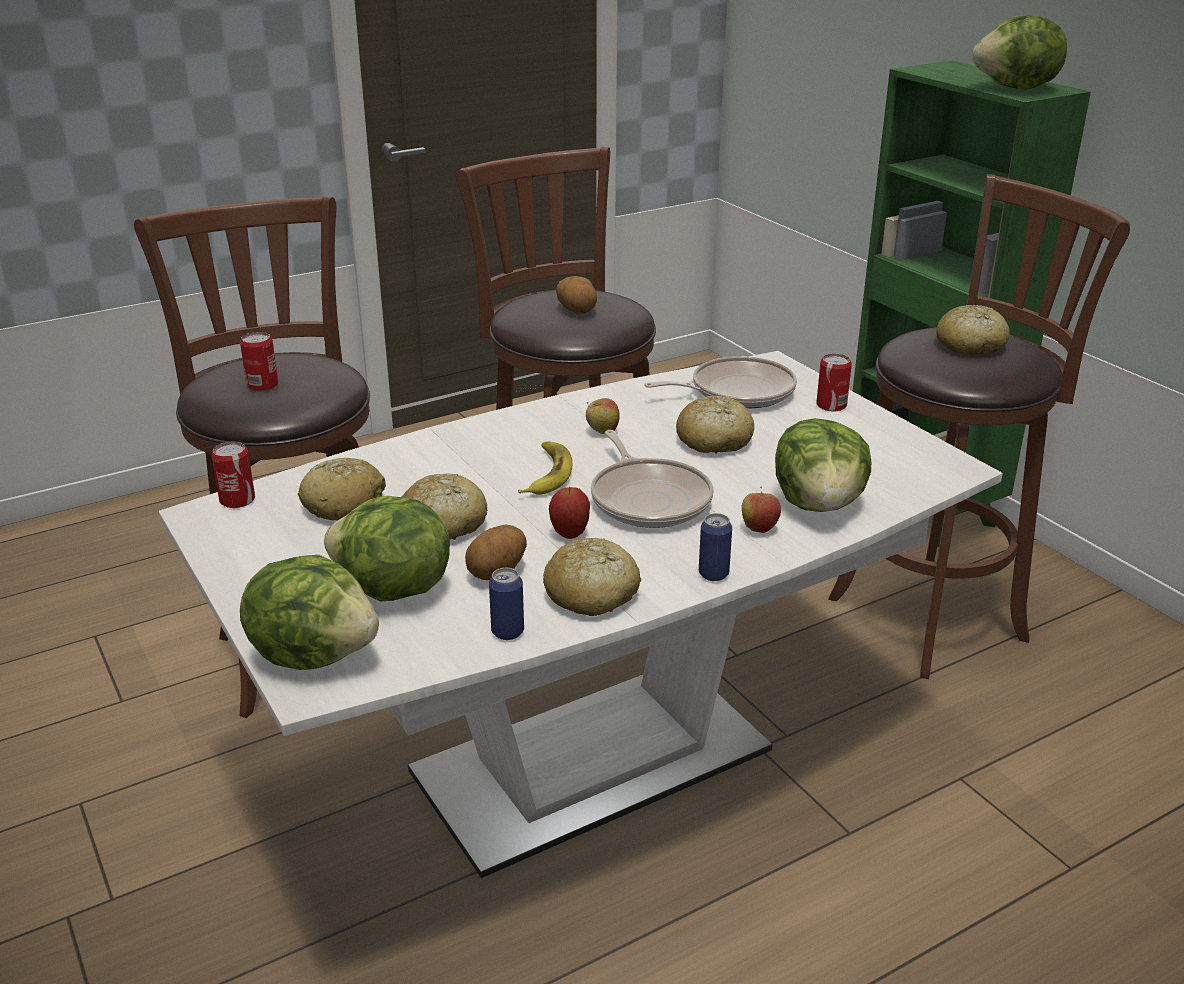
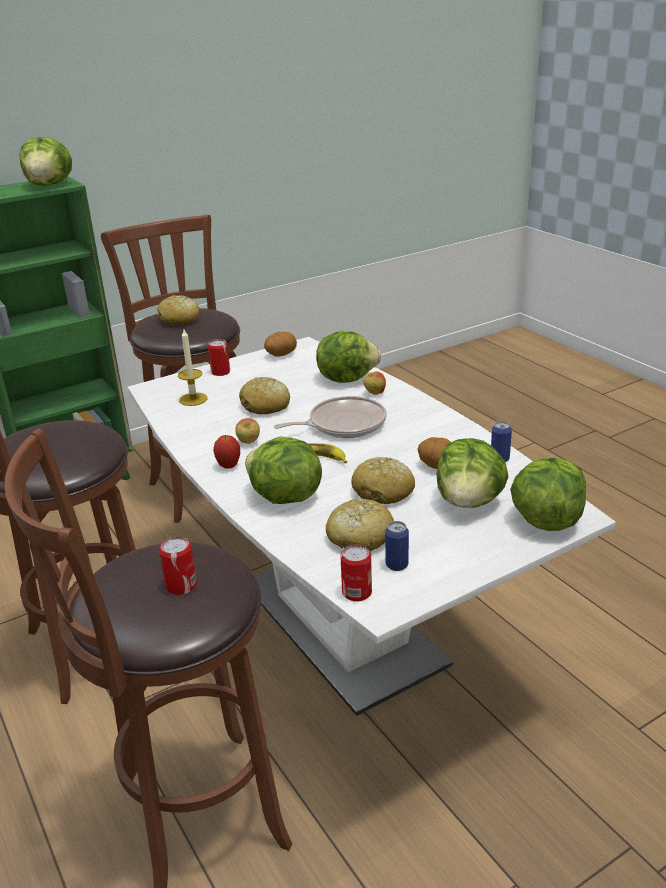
camera: 90 degrees left, 0 degrees up
bread [543,538,641,616] -> none
apple [549,487,590,539] -> apple moved to [213,435,240,469]
potato [556,276,597,314] -> potato moved to [264,332,297,357]
frying pan [644,356,797,408] -> candle [178,329,208,406]
can [699,513,732,581] -> can moved to [385,521,409,571]
none -> lettuce [245,437,322,504]

